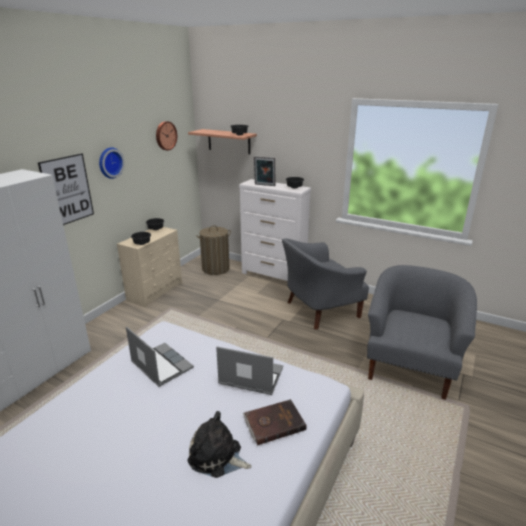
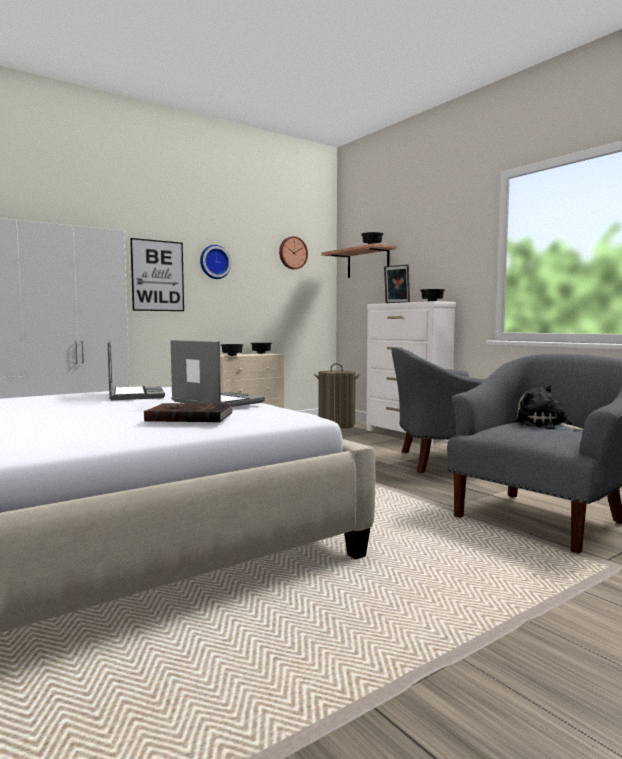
camera: 25 degrees right, 20 degrees down
plush toy [188,411,252,478] -> plush toy moved to [515,384,583,431]

